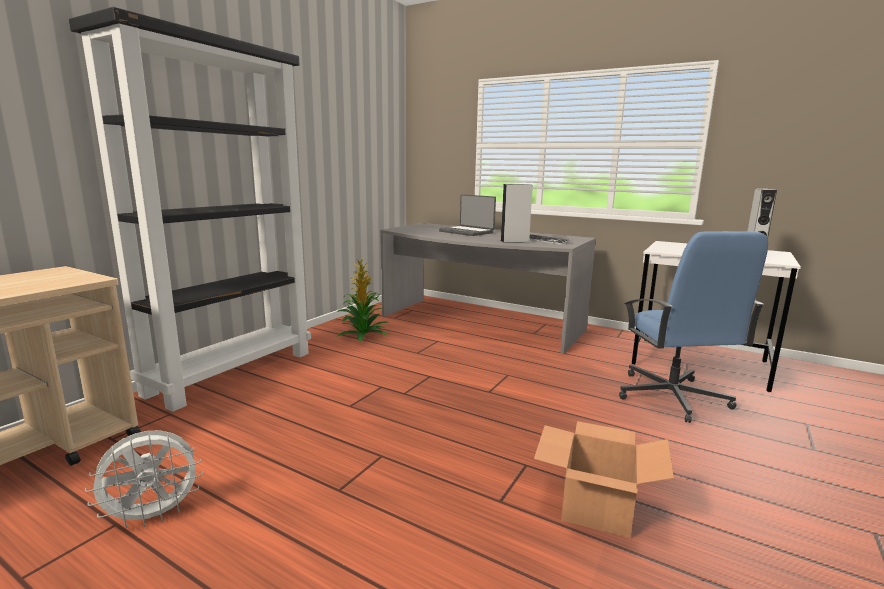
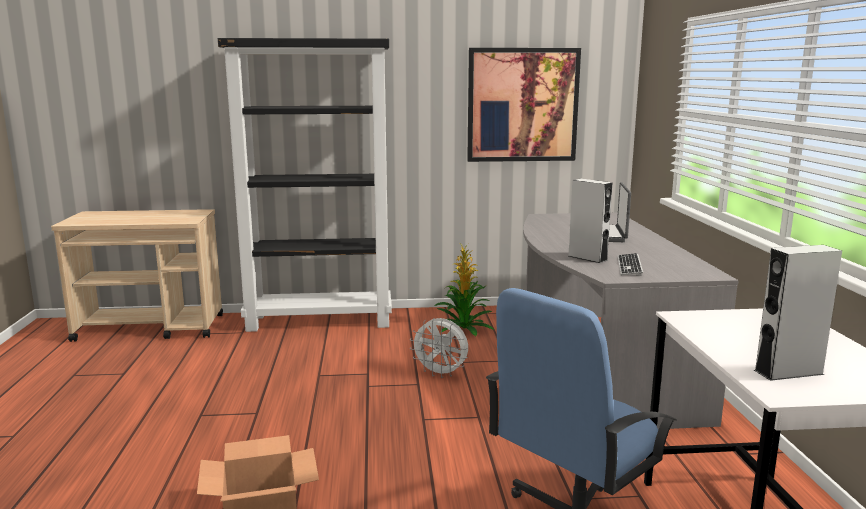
camera: 55 degrees right, 0 degrees up
white fan [85,431,203,528] -> white fan moved to [410,318,468,378]
none -> picture [467,48,581,162]

